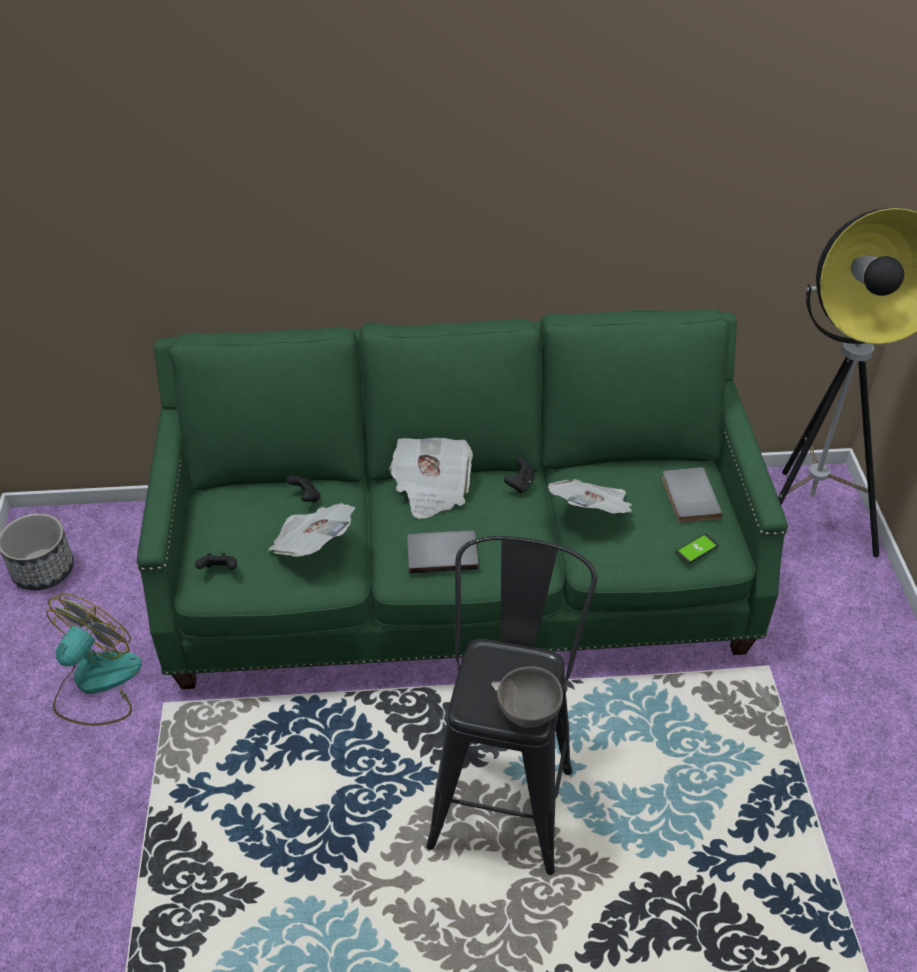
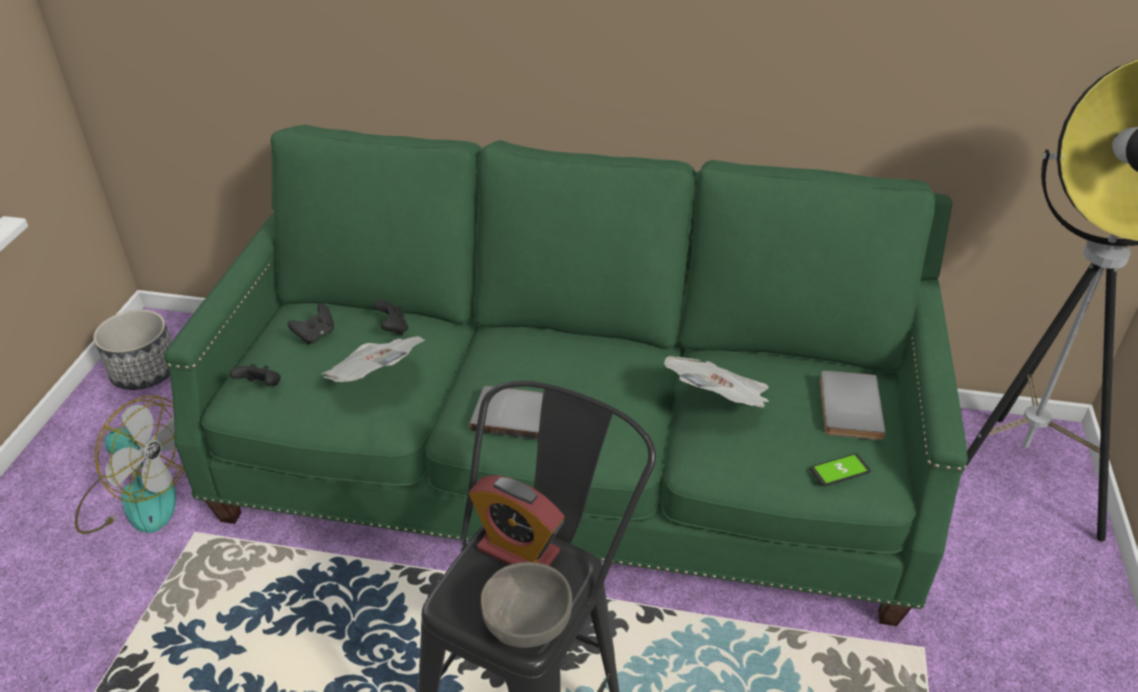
camera: 15 degrees right, 5 degrees down
fan [46,593,142,726] -> fan turned 75 degrees clockwise [75,395,185,534]
newspaper [389,438,473,519] -> none
black game controller [504,457,535,493] -> black game controller moved to [288,303,334,344]
none -> alarm clock [469,475,564,566]

